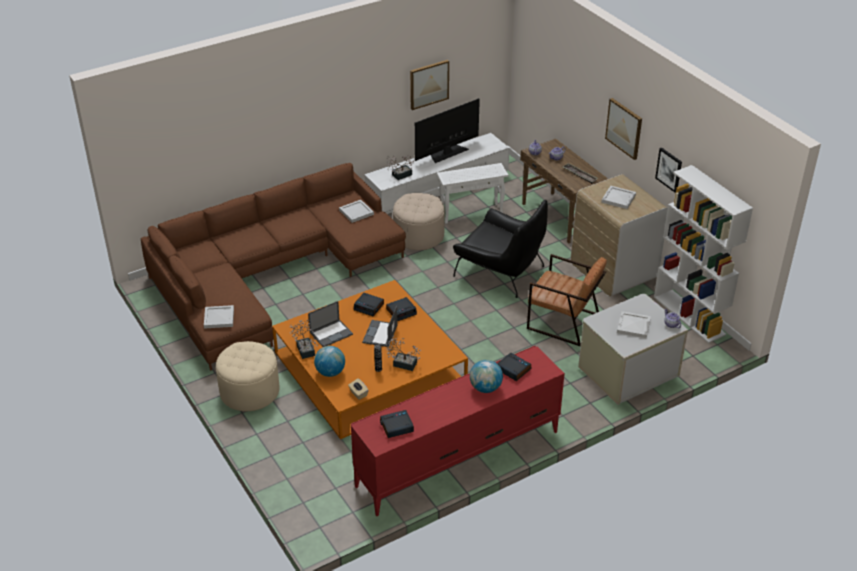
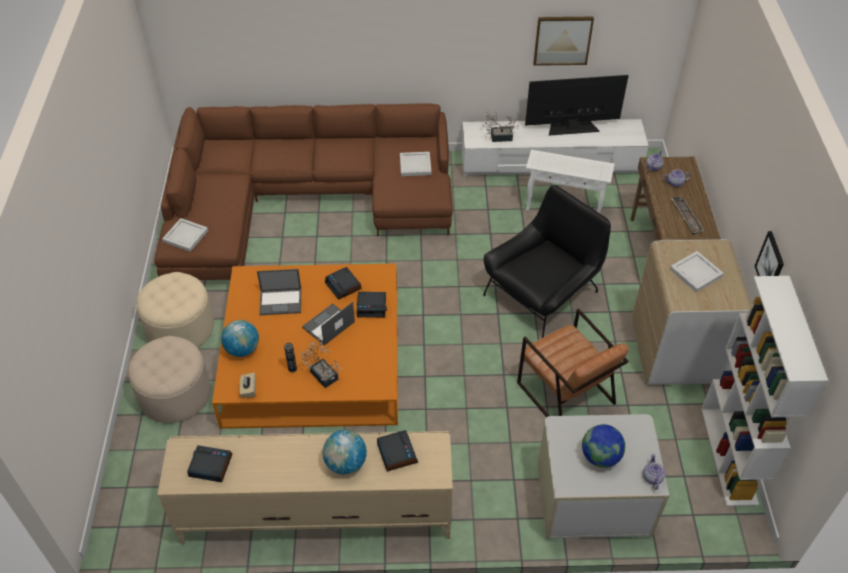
camera: 30 degrees right, 10 degrees up
potted plant [289,320,318,359] -> none
red cabinet [351,346,565,516] -> beige cabinet [157,431,453,545]
beige ottoman [393,193,445,250] -> beige ottoman moved to [128,336,211,423]
black armchair [453,200,548,298] -> black armchair turned 105 degrees counterclockwise [483,185,611,338]
picture [605,98,642,160] -> none
white tray [617,311,651,338] -> globe [582,424,625,468]

